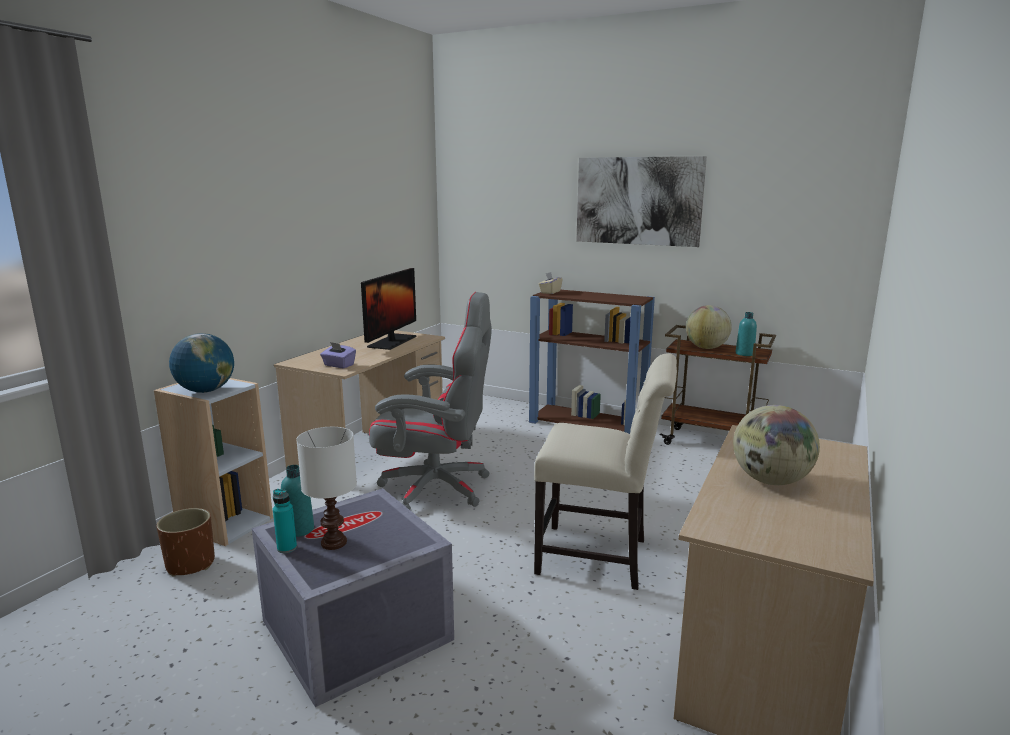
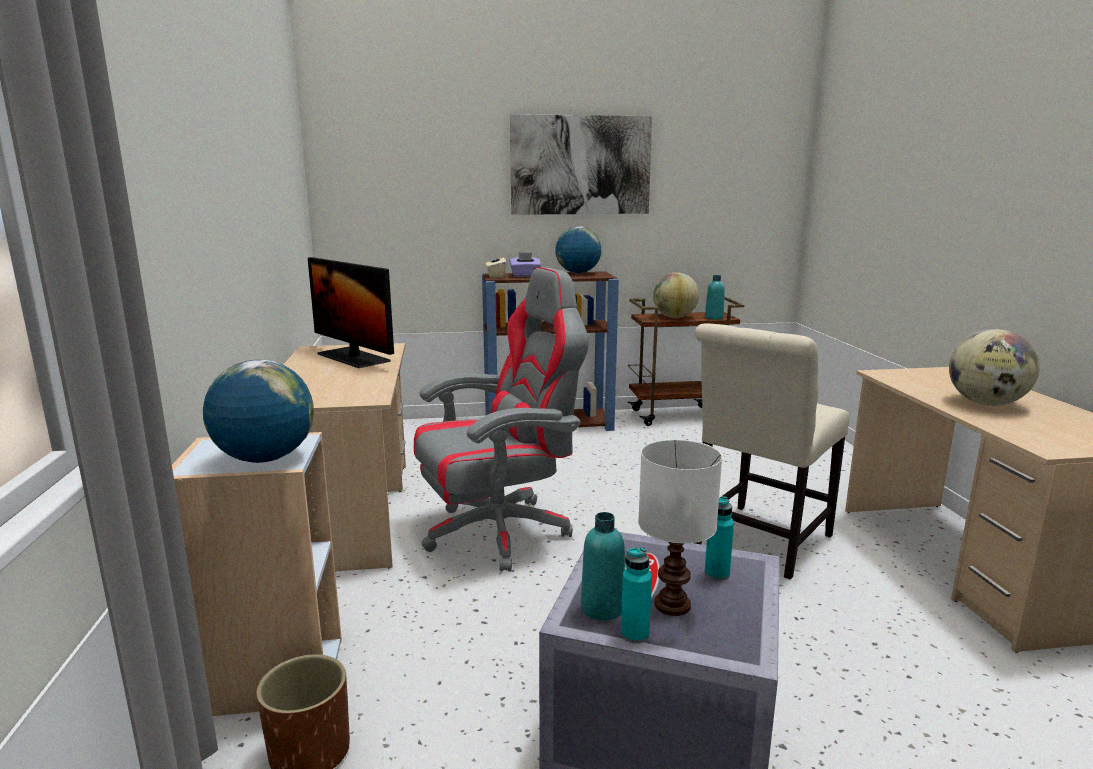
camera: 35 degrees left, 0 degrees up
purple tissue box [320,342,356,368] -> purple tissue box moved to [510,253,541,277]
monitor [361,268,417,350] -> monitor turned 150 degrees clockwise [308,257,394,368]
beige chair [534,353,677,590] -> beige chair turned 150 degrees clockwise [695,323,850,579]
none -> globe [555,226,602,273]
none -> turquoise bottle [705,496,734,581]

